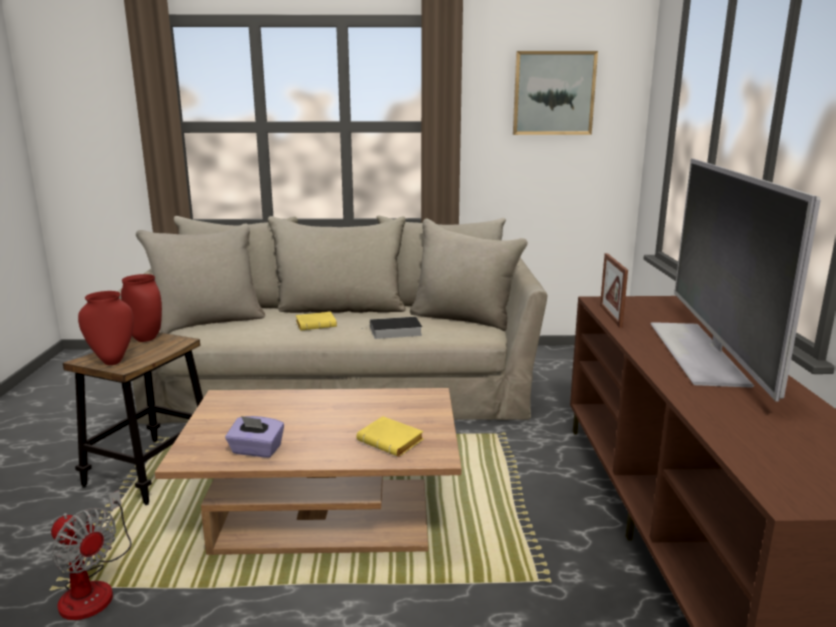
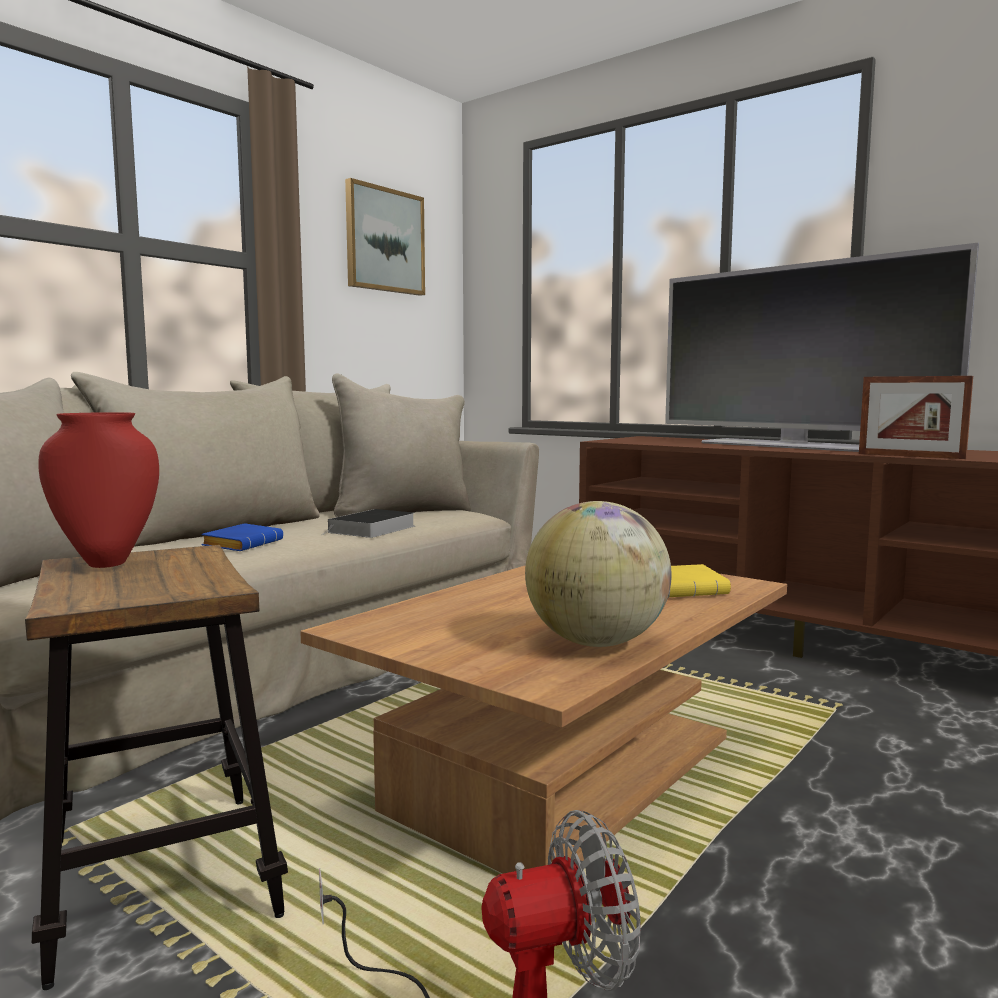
camera: 50 degrees left, 10 degrees down
red vase [78,291,134,365] -> none
purple tissue box [225,416,284,458] -> globe [525,501,672,647]
yellow book [296,312,337,331] -> blue book [201,523,283,551]
picture frame [600,253,628,328] -> picture frame moved to [859,376,973,459]

